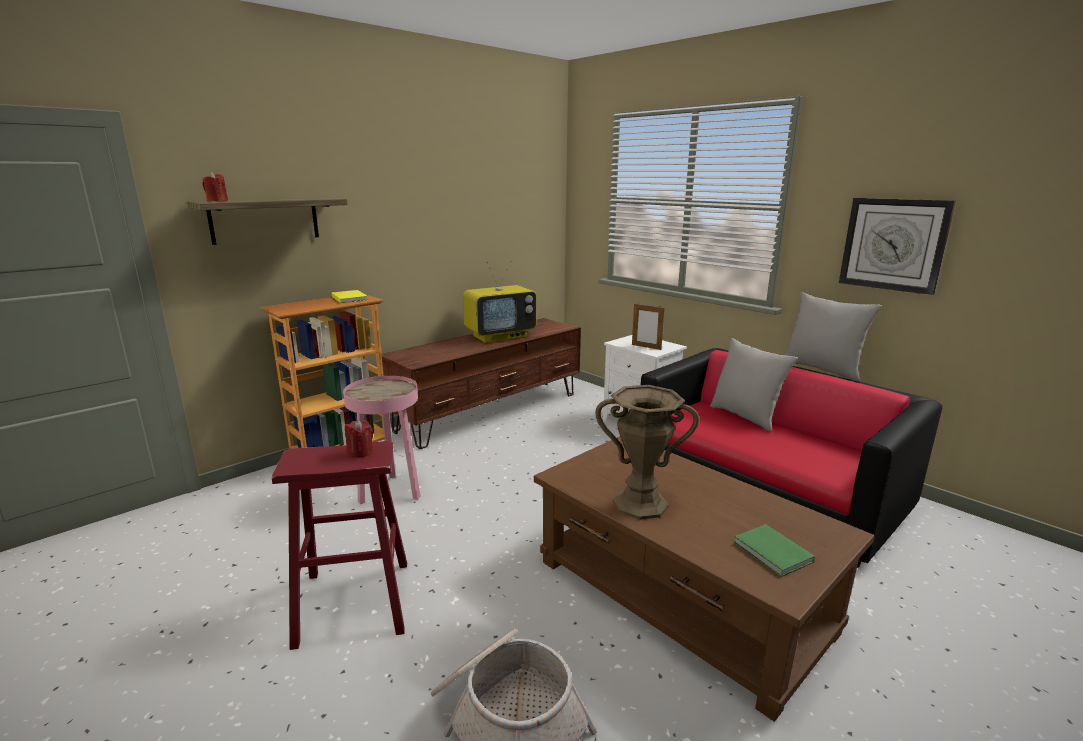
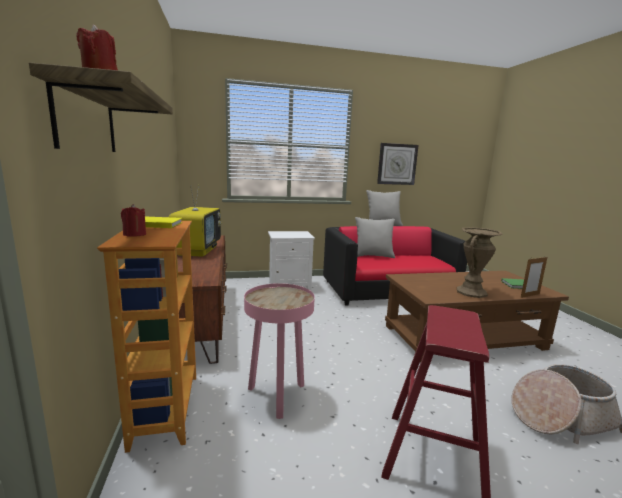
camera: 60 degrees left, 5 degrees down
red candle [345,420,373,457] -> red candle moved to [121,204,146,237]
picture frame [632,304,664,350] -> picture frame moved to [521,257,547,298]

